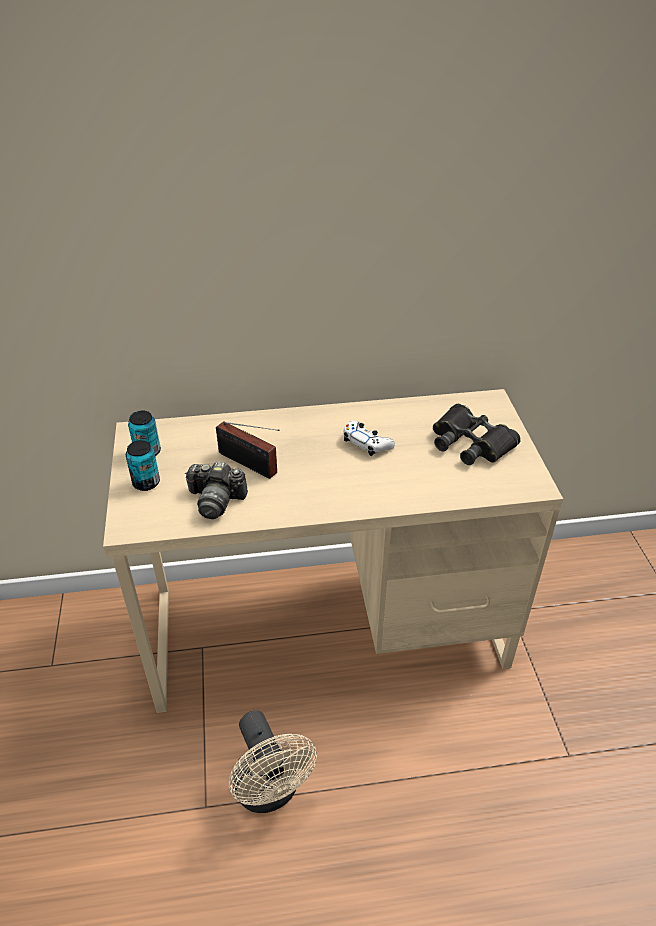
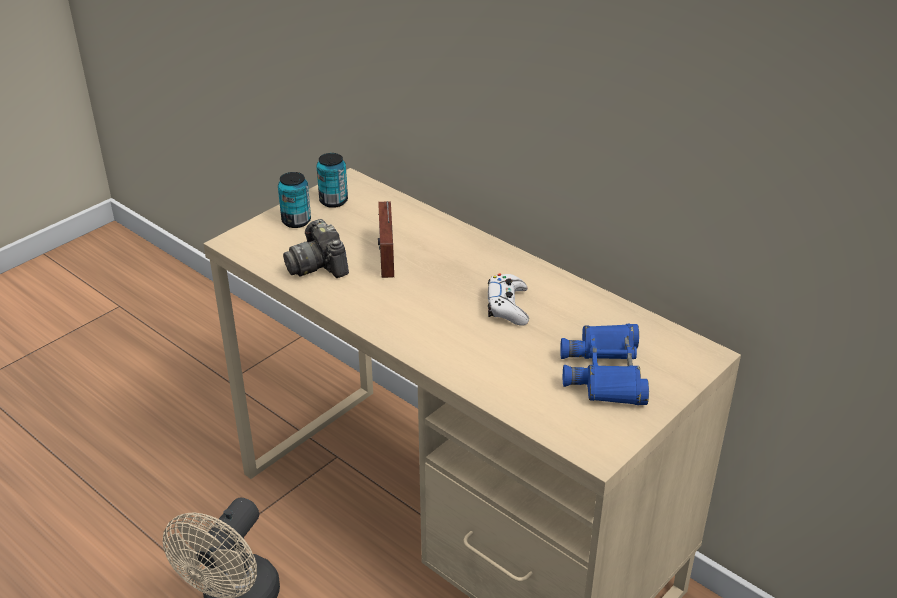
camera: 50 degrees right, 5 degrees down
black binoculars [433,404,521,465] -> blue binoculars [560,324,649,405]

